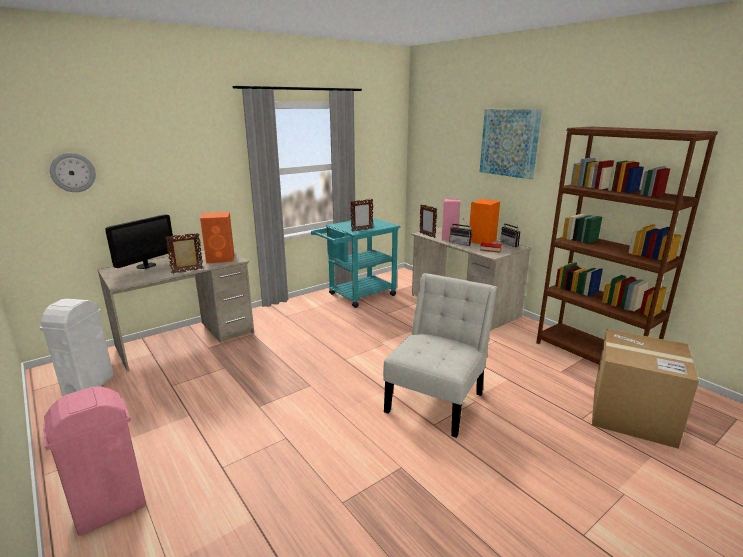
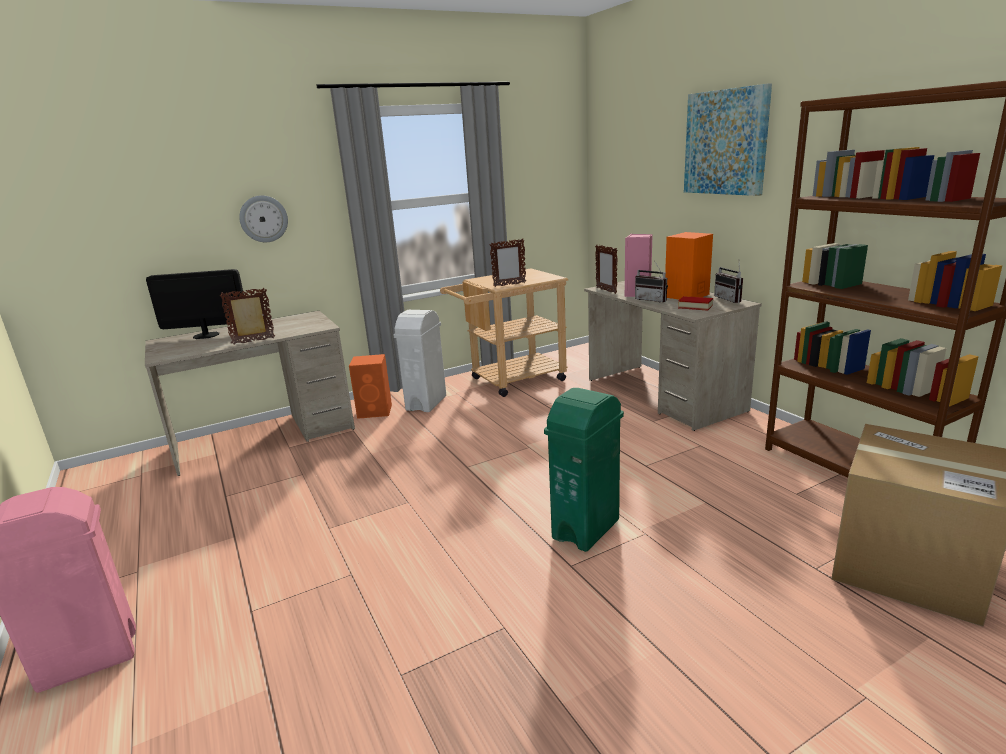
camera: 10 degrees right, 0 degrees up
white trash can [39,299,114,396] -> white trash can moved to [394,310,446,412]
wall clock [50,153,96,192] -> wall clock moved to [239,195,288,242]
monitor [105,214,173,269] -> monitor turned 135 degrees counterclockwise [146,269,244,339]
orange speaker [200,212,234,264] -> orange speaker moved to [349,354,392,419]
turquoise cart [311,217,400,308] -> beige cart [440,269,568,397]
white chair [383,273,497,438] -> green trash can [544,388,624,552]

